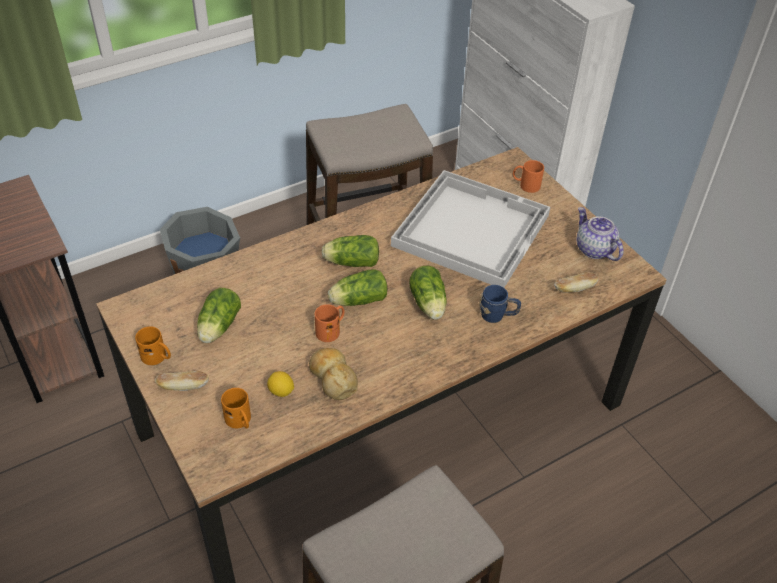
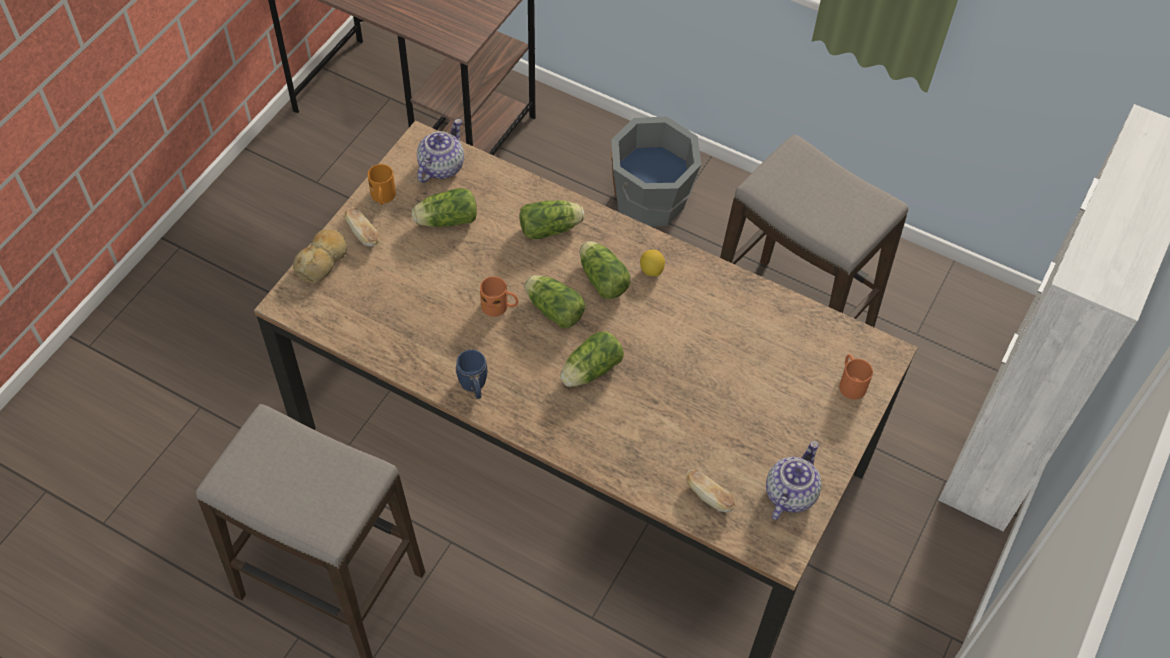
camera: 60 degrees right, 10 degrees up
orange mug [221,388,251,429] -> none
lemon [267,371,294,397] -> lemon moved to [640,250,665,276]
bread [309,348,358,400] -> bread moved to [293,229,347,284]
white tray [391,170,550,288] -> none
blue mug [480,285,521,323] -> blue mug moved to [455,350,487,399]
none -> teapot [417,119,464,183]
none -> lettuce [519,200,585,239]

